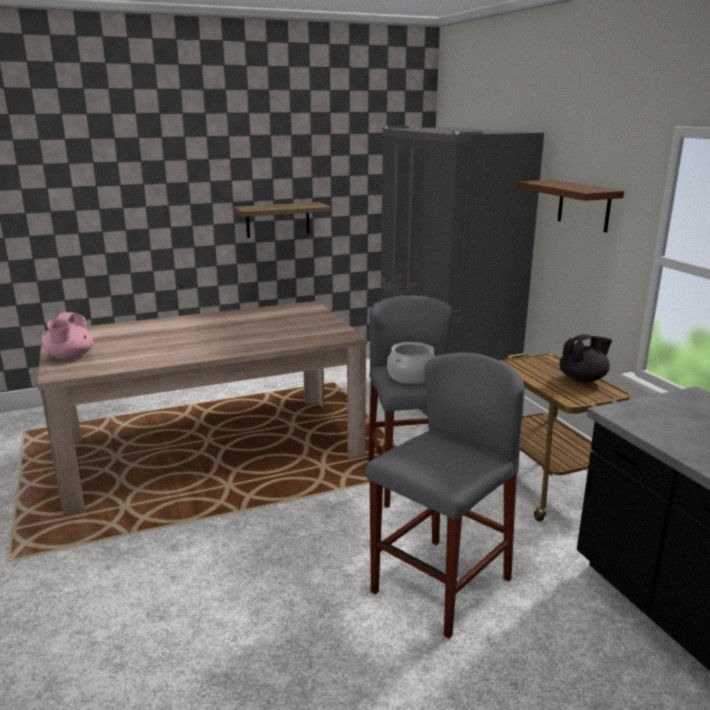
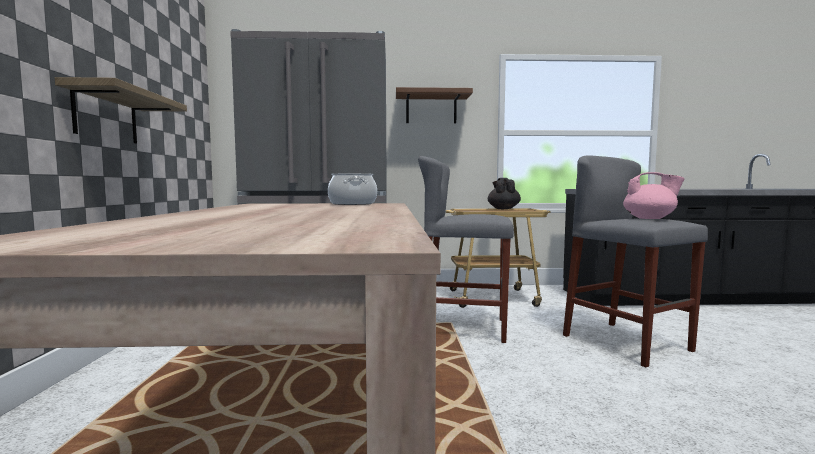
camera: 70 degrees left, 15 degrees down
pink teapot [42,312,93,360] -> pink teapot moved to [623,172,685,219]
cooking pot [387,342,435,384] -> cooking pot moved to [328,173,377,205]

